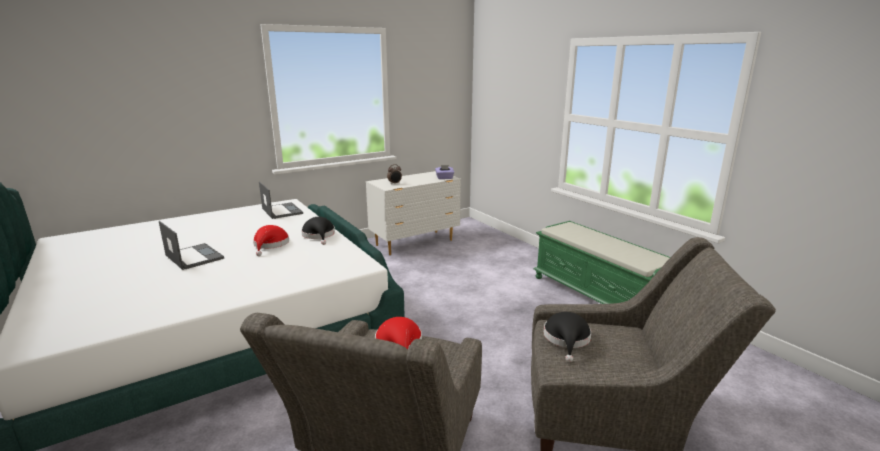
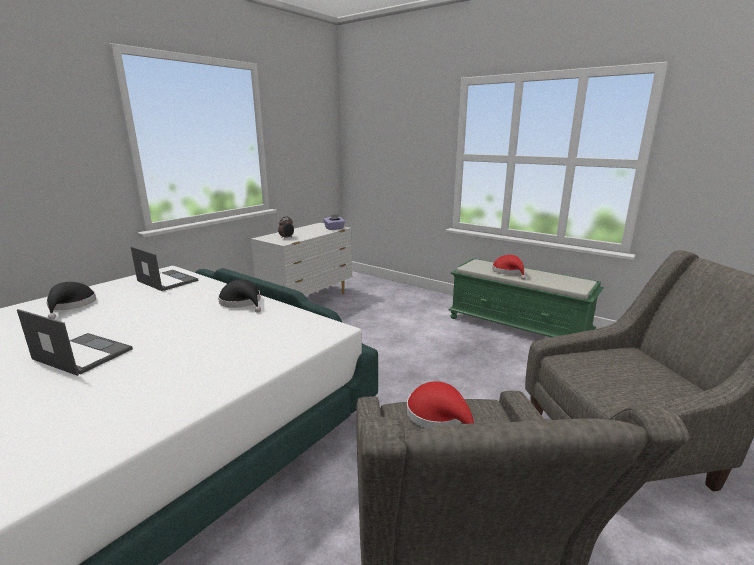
camera: 20 degrees left, 0 degrees up
red hat [253,225,289,256] -> red hat moved to [492,255,526,280]
black hat [544,312,591,362] -> black hat moved to [46,282,96,319]

